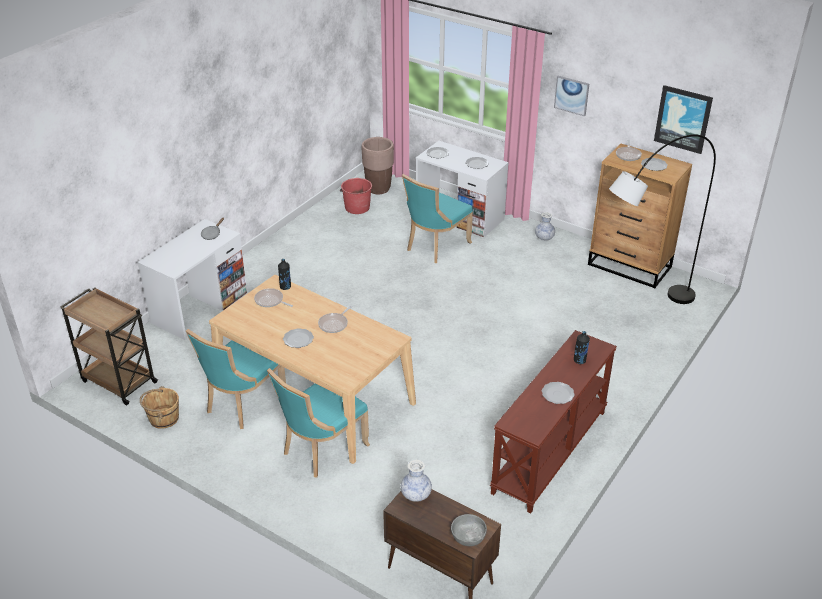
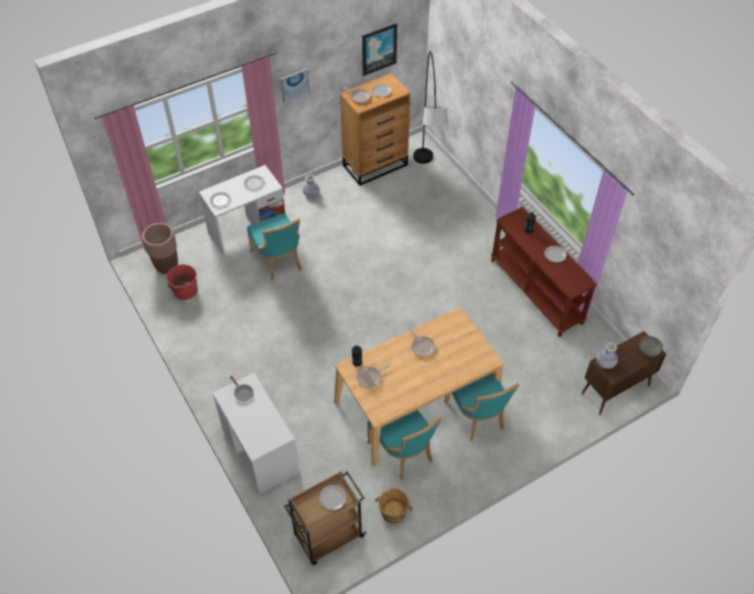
camera: 65 degrees left, 15 degrees up
plate [283,328,314,348] -> plate moved to [319,485,346,510]

